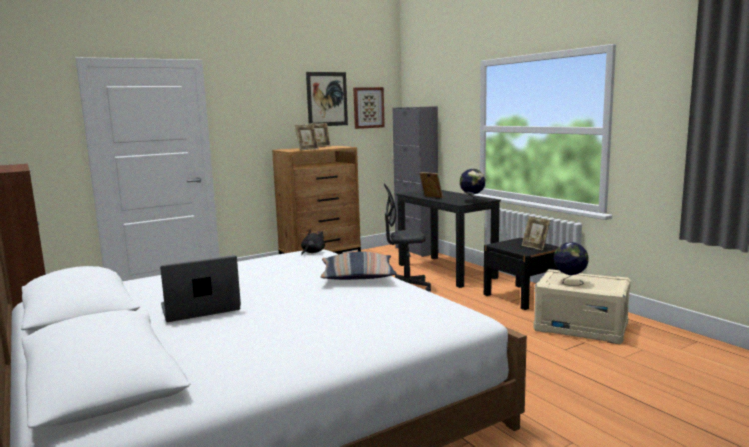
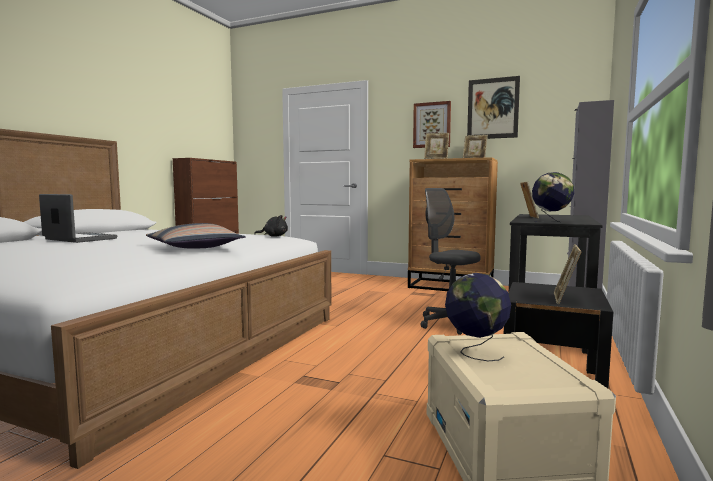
camera: 55 degrees right, 5 degrees down
picture [353,87,385,129] -> picture moved to [413,101,451,148]

